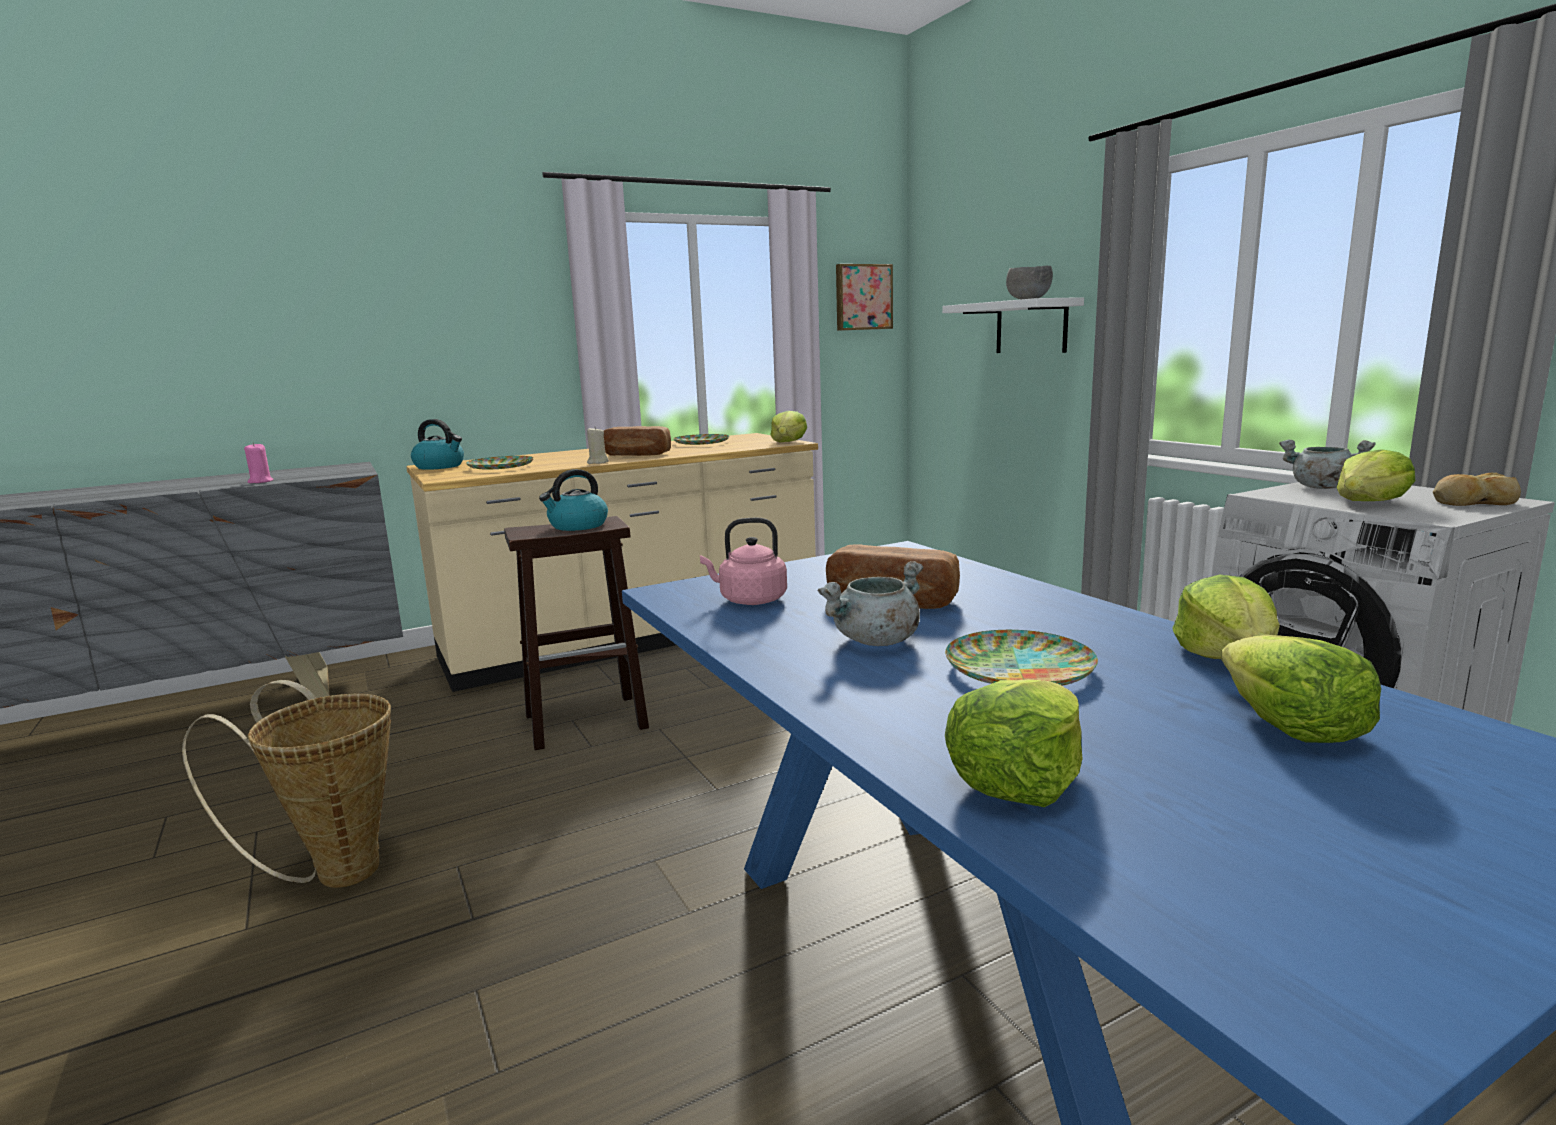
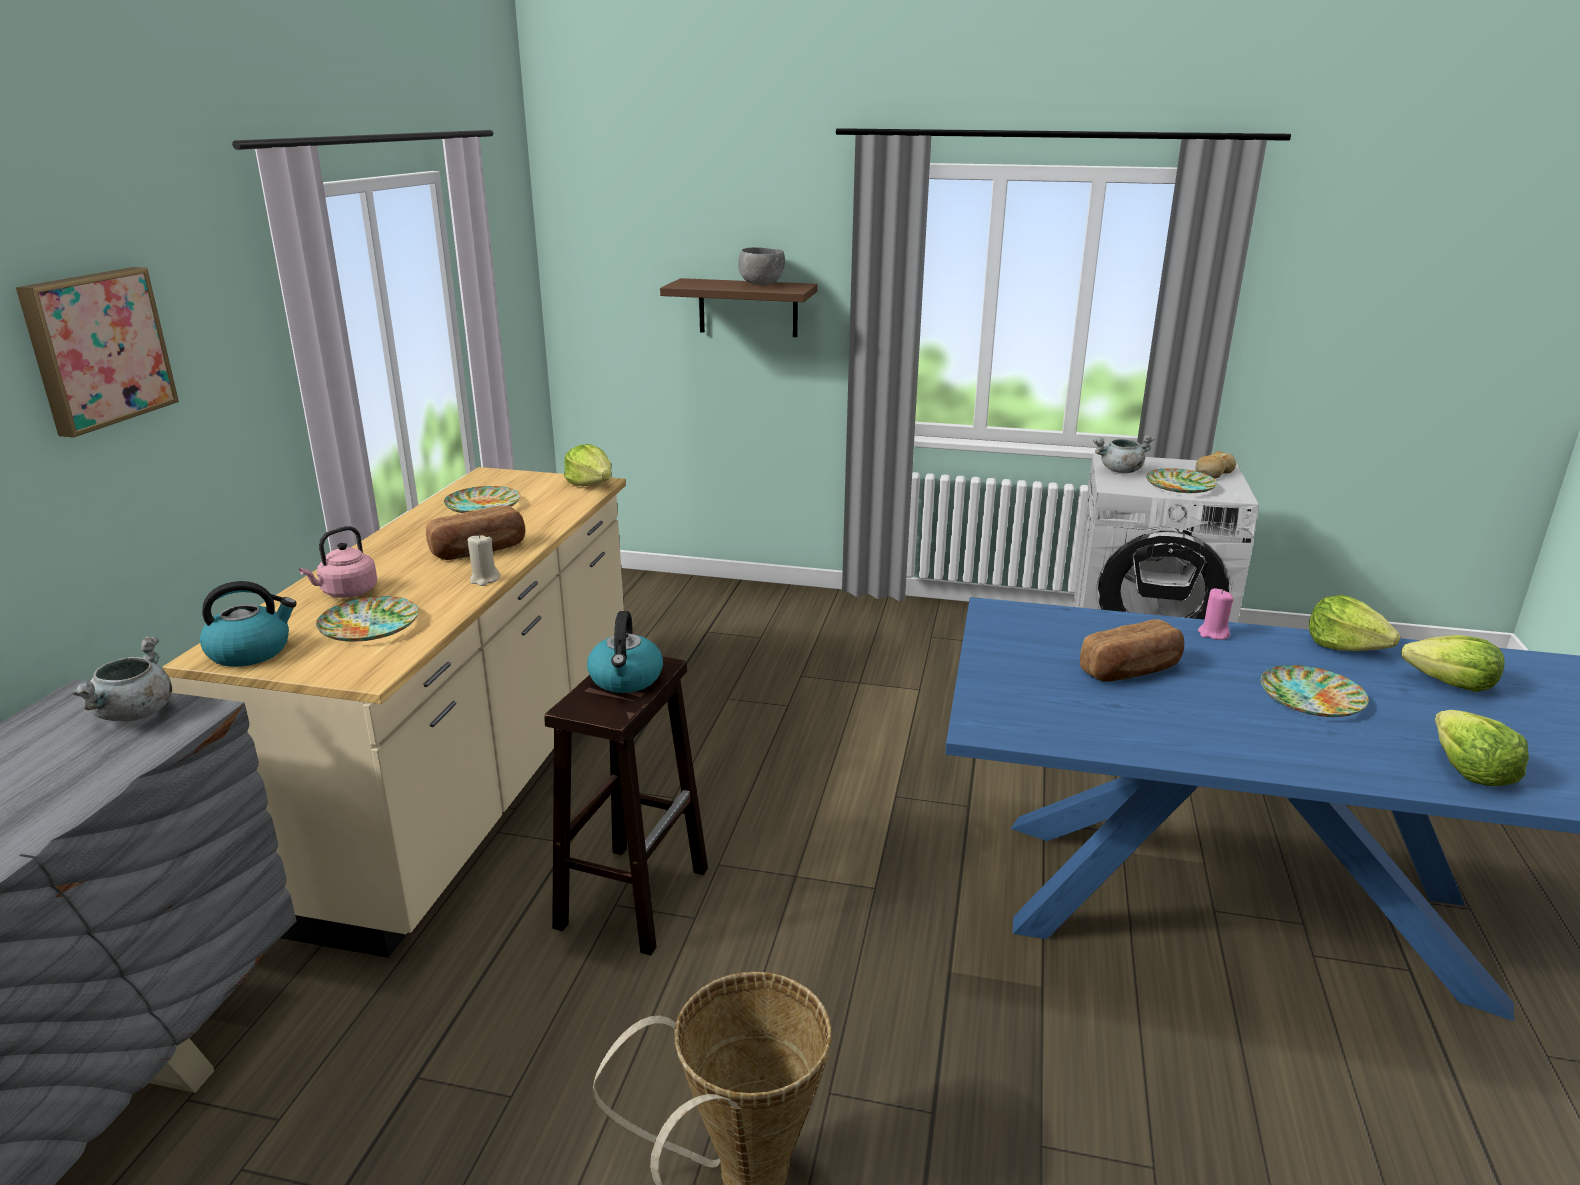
camera: 50 degrees left, 10 degrees up
pink candle [244,443,273,483] -> pink candle moved to [1198,588,1233,640]
pink kettle [700,518,787,605] -> pink kettle moved to [299,526,377,598]
grey cooking pot [818,561,923,646] -> grey cooking pot moved to [71,636,172,722]
picture [836,264,893,331] -> picture moved to [16,267,179,438]
white shelf [942,297,1084,353] -> brown shelf [660,278,818,337]
lettuce [1337,449,1415,501] -> plate [1146,468,1217,493]

